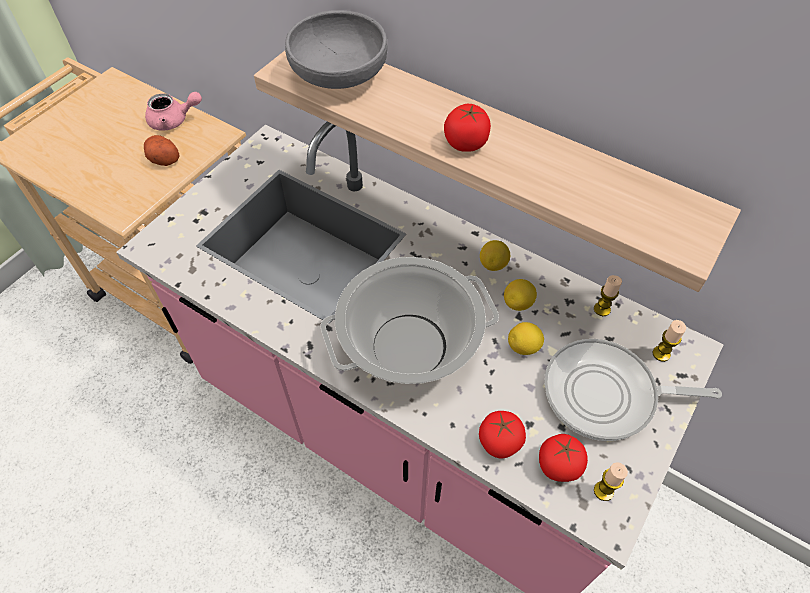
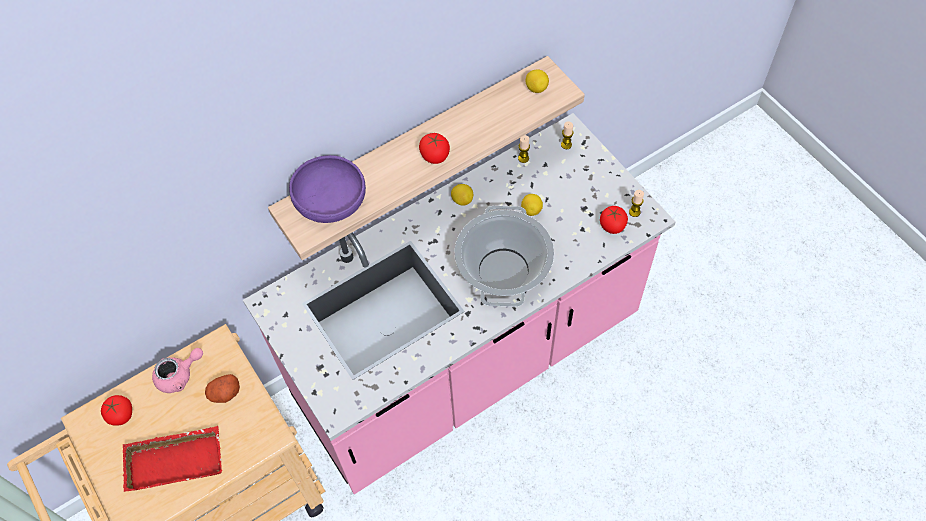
camera: 65 degrees left, 5 degrees up
pink teapot [145,92,202,131] -> pink teapot turned 45 degrees clockwise [152,348,203,393]
grey bowl [285,10,387,89] -> purple bowl [289,155,366,223]
tomato [479,411,526,459] -> tomato moved to [101,395,132,426]
lemon [504,279,537,311] -> lemon moved to [526,69,549,93]
frying pan [544,339,722,441] -> none
none -> red tray [122,426,222,492]

